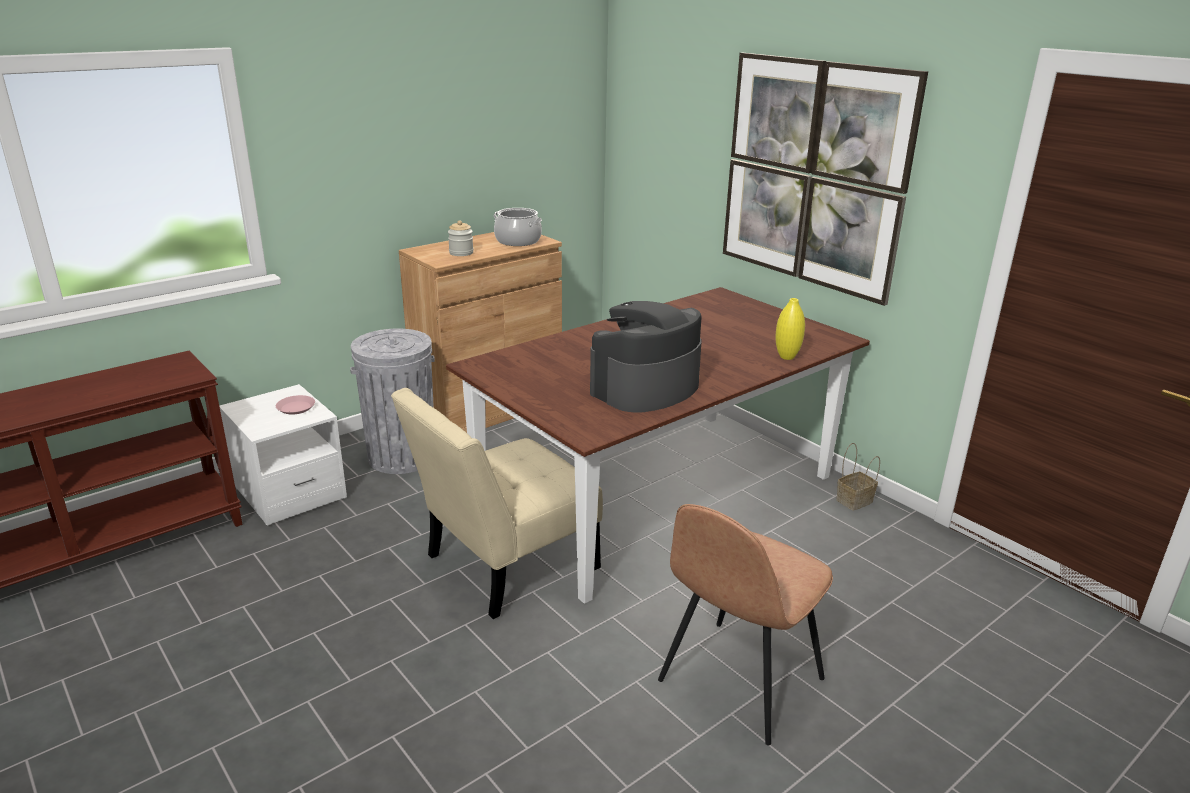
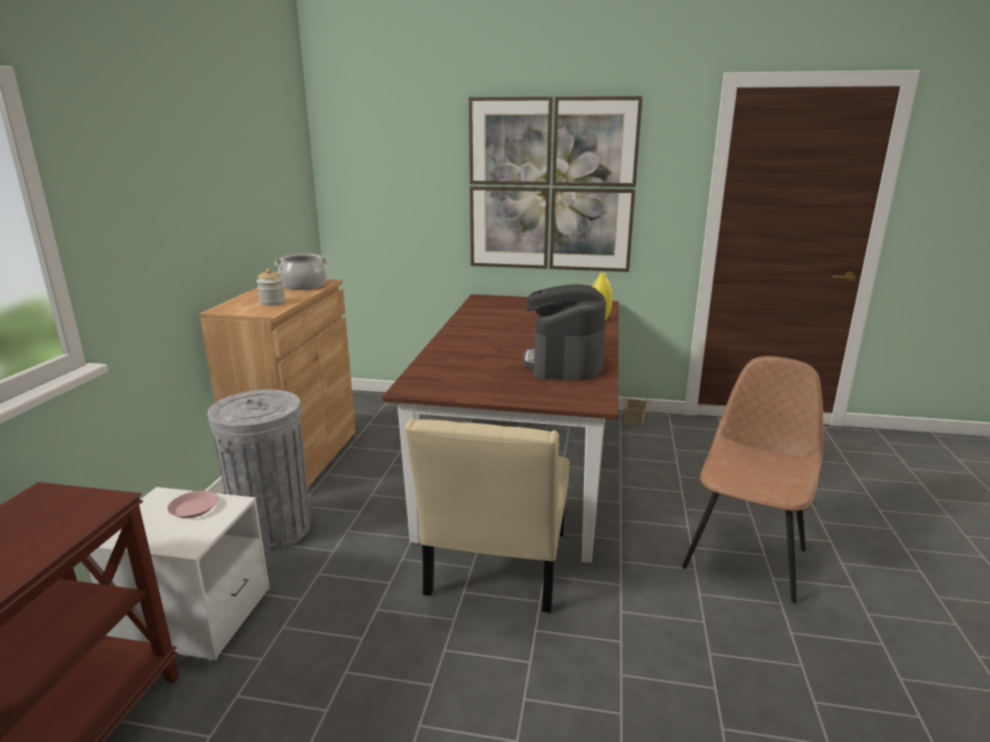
camera: 40 degrees left, 5 degrees down
brown chair [658,504,833,745] -> brown chair turned 150 degrees counterclockwise [682,356,823,603]

